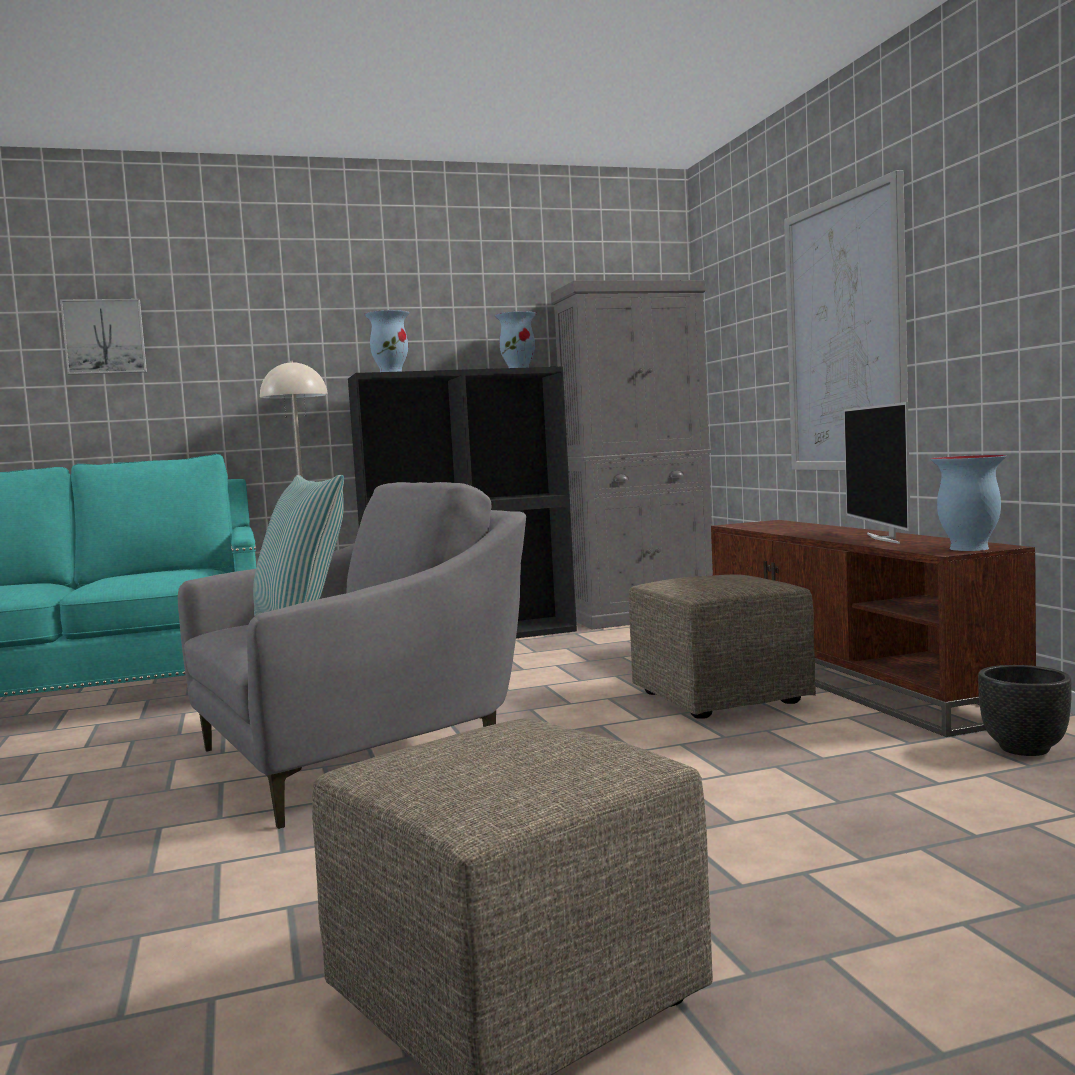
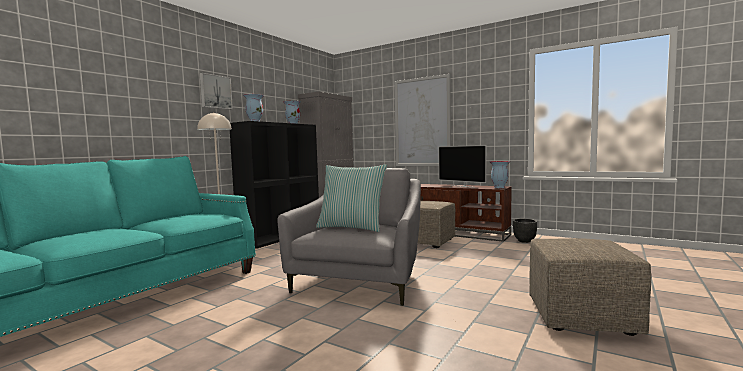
camera: 40 degrees left, 0 degrees up
picture [60,299,147,375] -> picture moved to [200,73,233,110]

